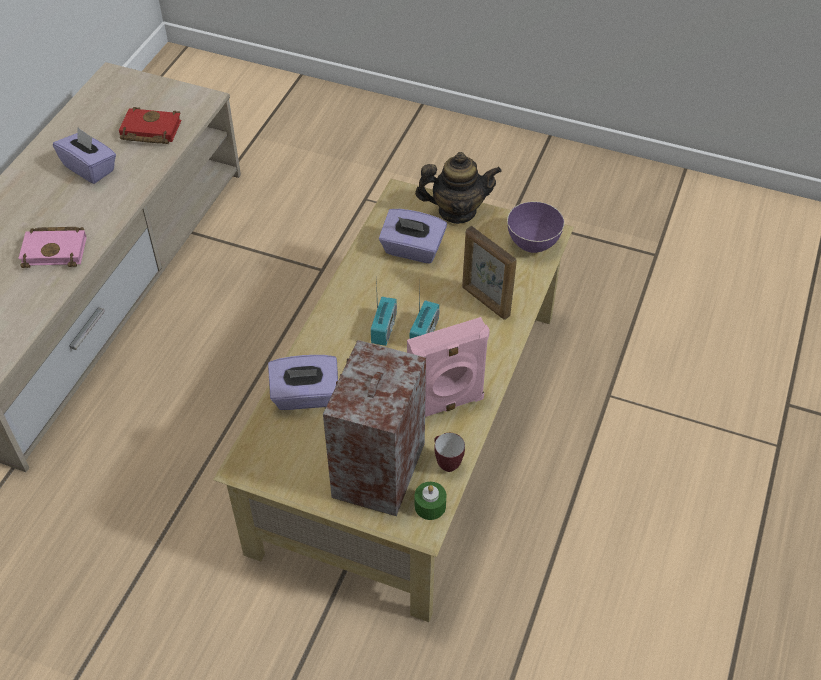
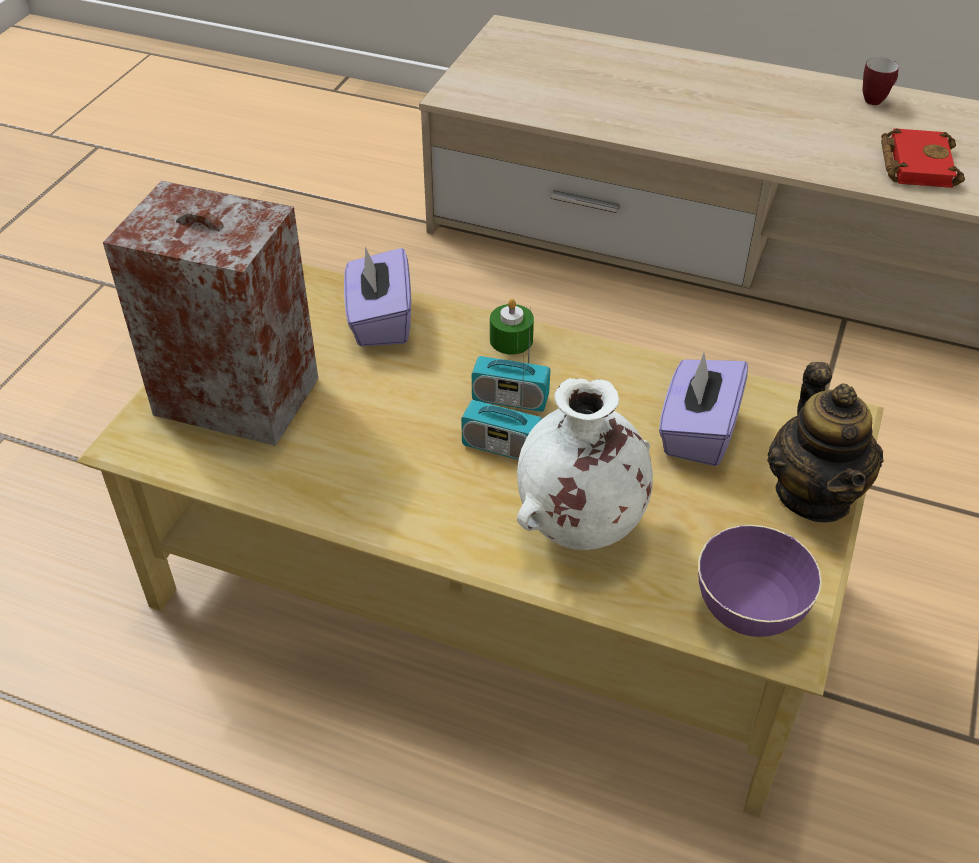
camera: 90 degrees right, 5 degrees down
pink book [18,227,87,268] -> none
purple tissue box [53,128,116,184] -> none
pink speaker [407,317,490,417] -> none
green candle [415,482,446,520] -> green candle moved to [490,299,534,354]
mug [434,433,465,472] -> mug moved to [863,57,899,105]
picture frame [462,226,517,320] -> white vase [517,378,653,550]

